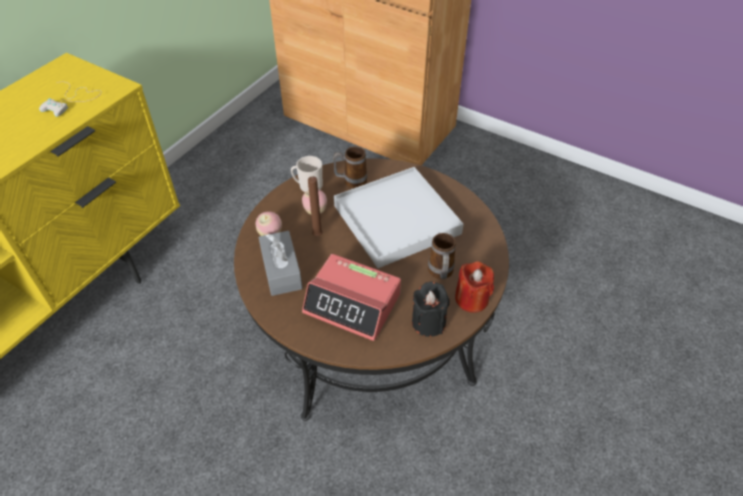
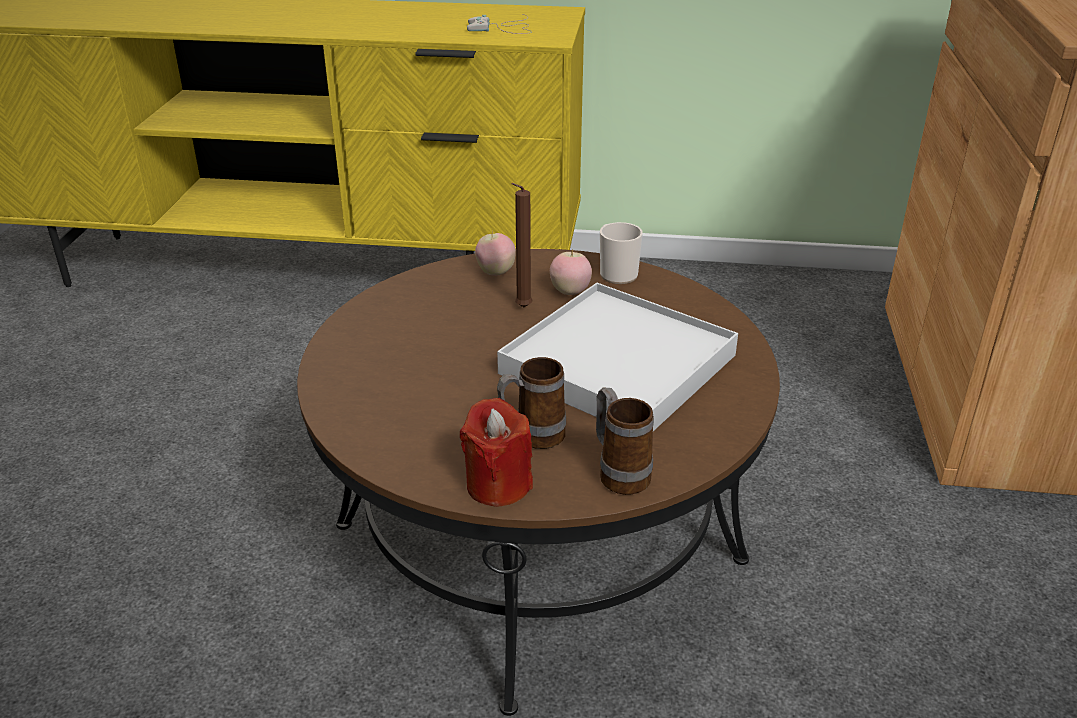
camera: 65 degrees right, 15 degrees down
grey tissue box [259,231,303,296] -> none
alarm clock [302,254,401,341] -> none
mug [333,146,367,189] -> mug moved to [596,388,654,495]
black candle [412,282,450,337] -> none

